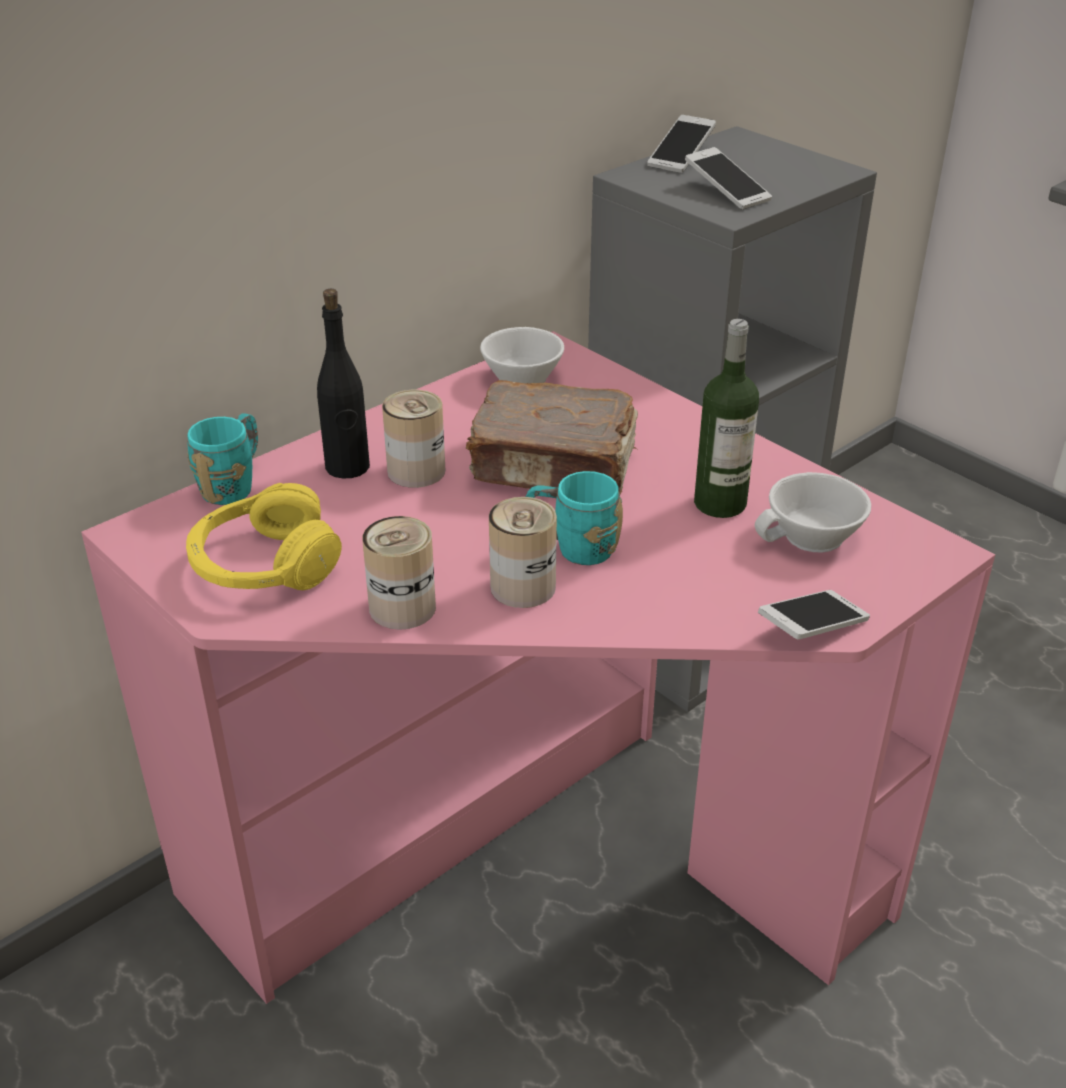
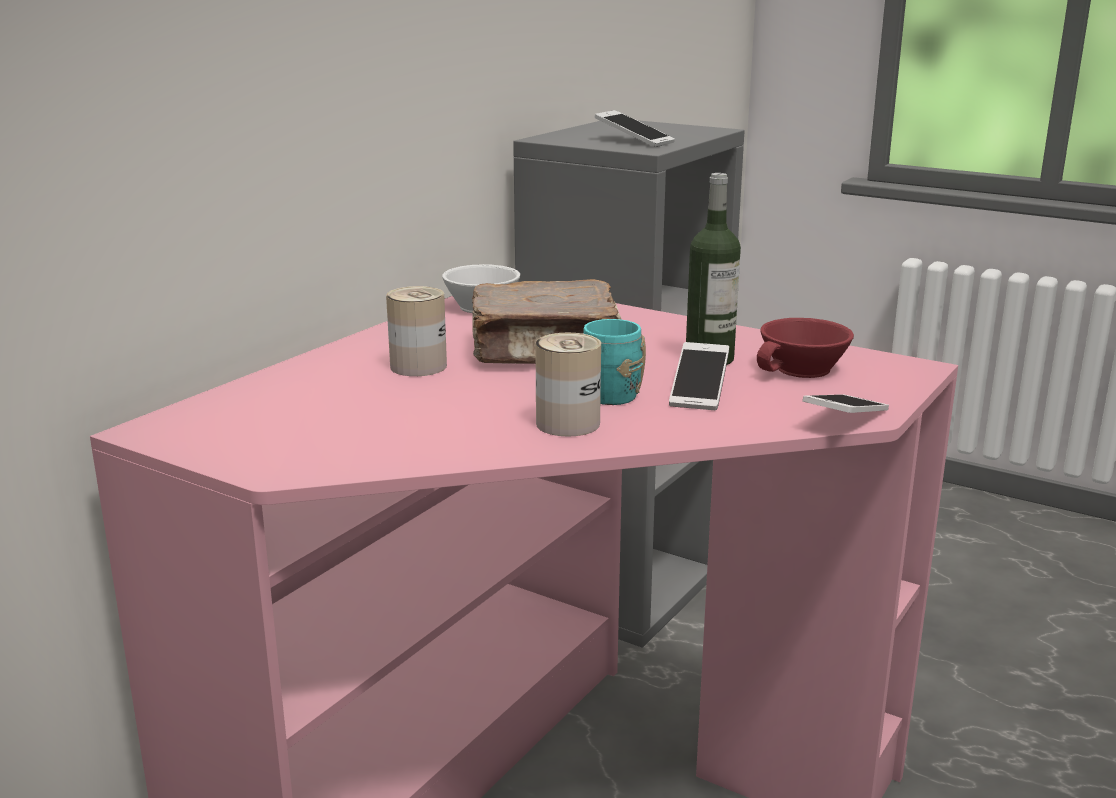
camera: 15 degrees left, 15 degrees down
yellow headphones [186,483,342,590] -> none
turquoise mug [187,413,258,505] -> none
black bottle [317,289,370,479] -> none
can [362,516,436,630] -> none
phone [647,115,716,173] -> phone moved to [669,342,729,410]
white cup [755,472,871,552] -> red cup [757,318,854,378]

